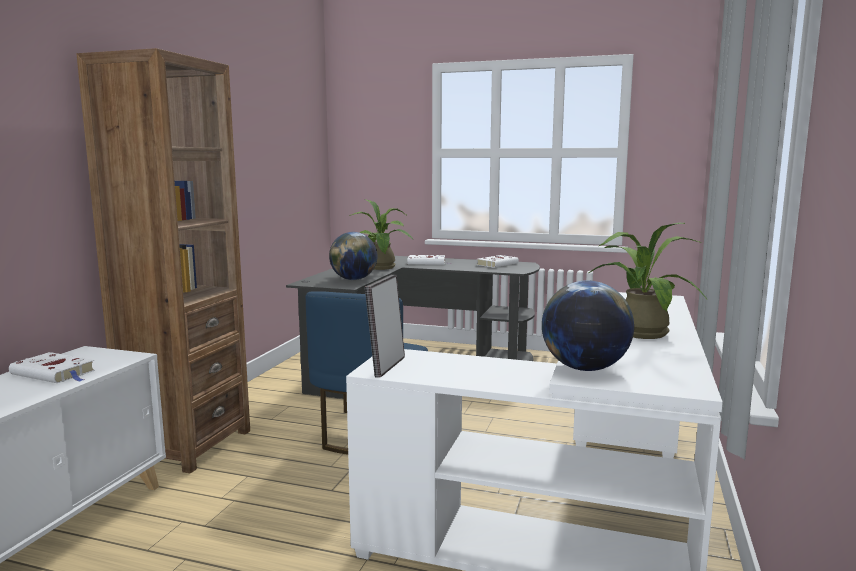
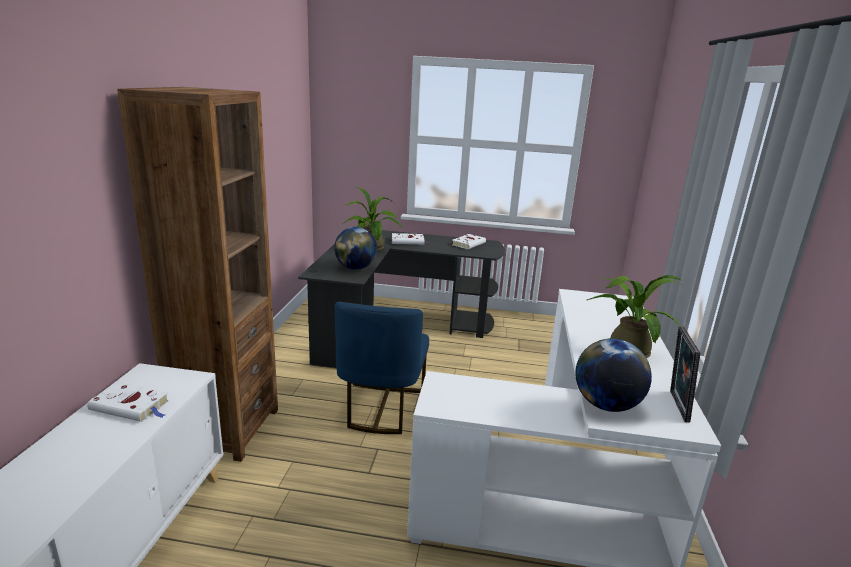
camera: 10 degrees left, 10 degrees up
picture frame [365,275,405,378] -> picture frame moved to [670,326,700,422]

